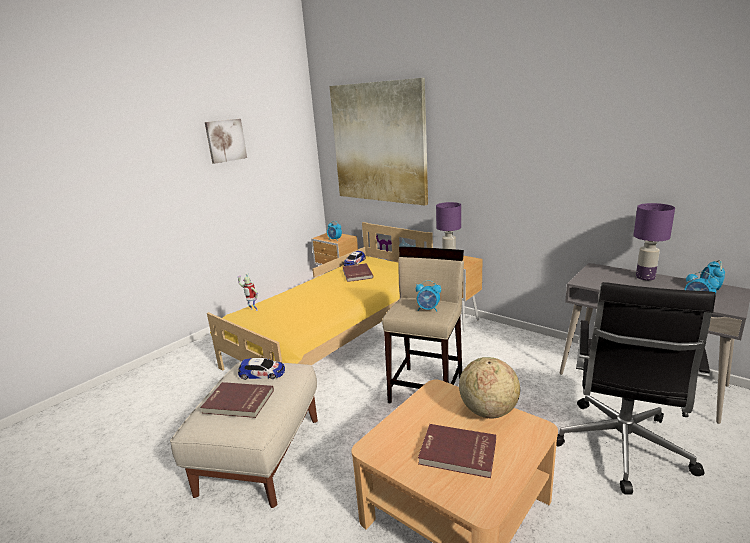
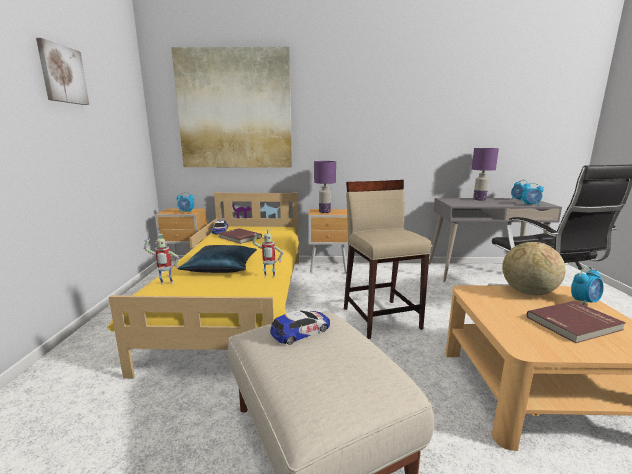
camera: 40 degrees left, 5 degrees down
red book [200,382,274,418] -> none
alarm clock [416,280,441,312] -> alarm clock moved to [571,266,604,305]
none -> blue pillow [177,245,257,273]
none -> toy robot [252,229,283,277]

